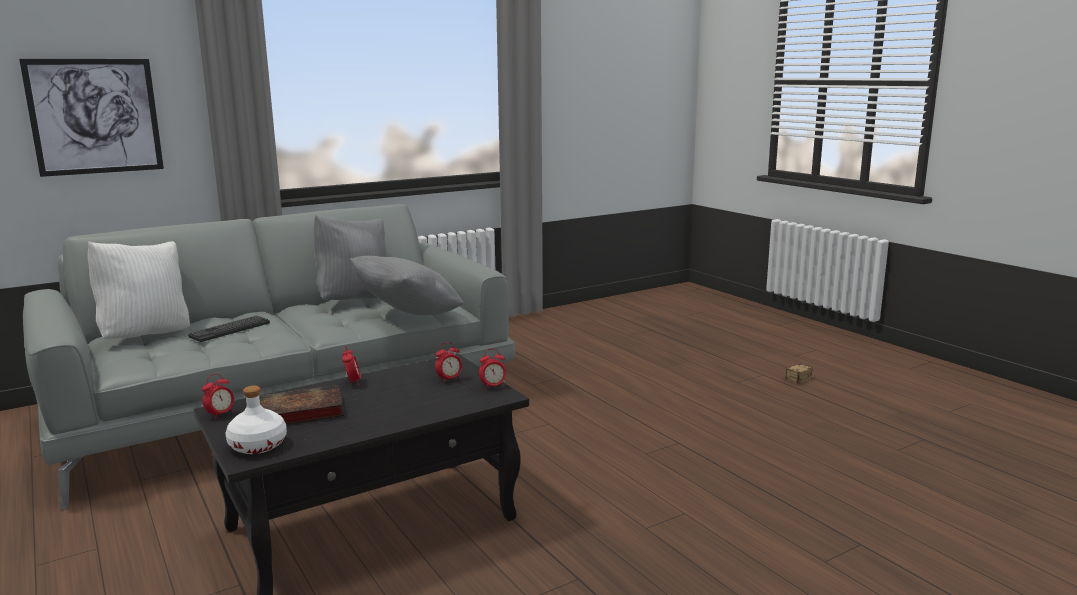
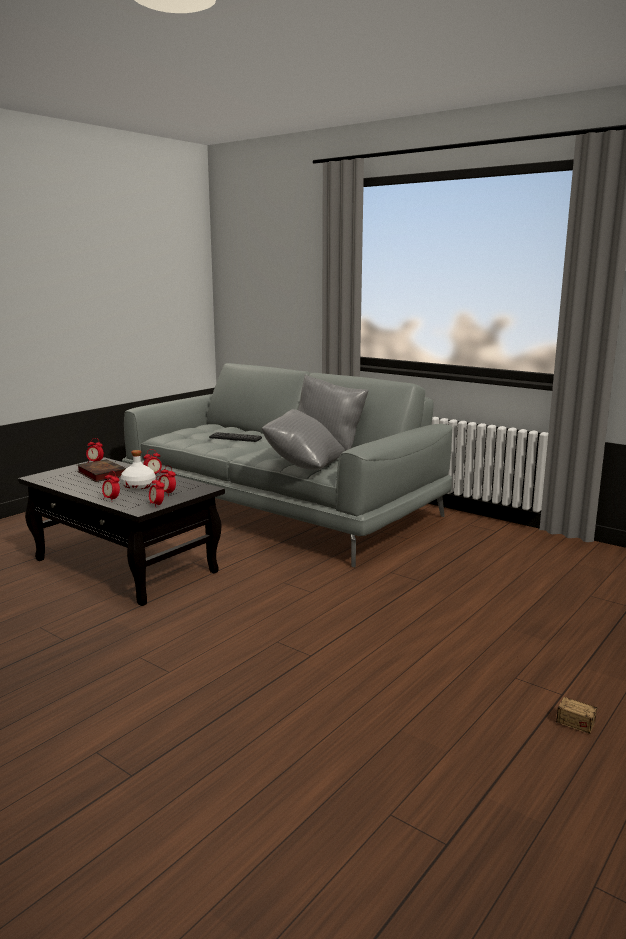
camera: 70 degrees right, 0 degrees up
picture [19,59,164,177] -> none
white pillow [88,241,190,339] -> none
white bottle [226,386,287,454] -> white bottle moved to [120,450,156,490]
none -> alarm clock [102,471,120,500]

